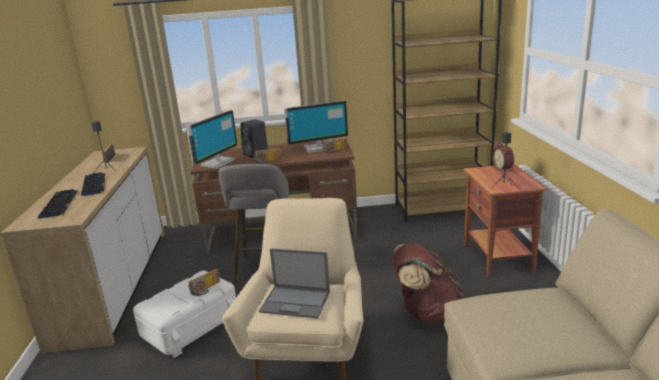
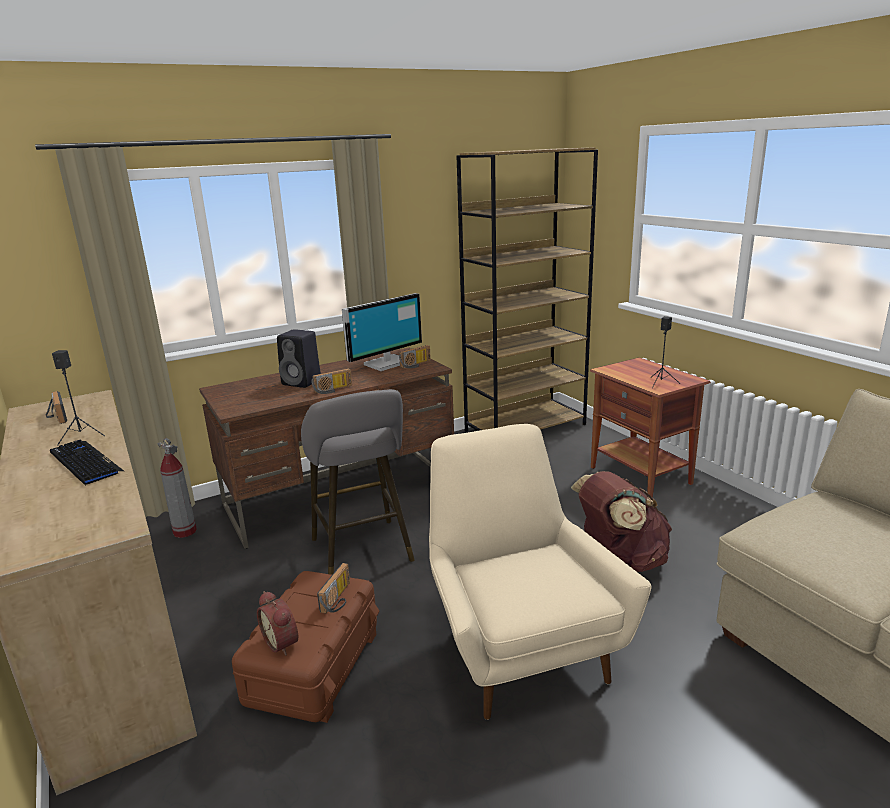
camera: 25 degrees left, 0 degrees up
keyboard [38,189,77,218] -> none
white storage box [133,271,236,358] -> brown storage box [232,571,380,723]
monitor [186,110,238,168] -> none
laptop [259,248,330,318] -> none
alarm clock [492,142,514,172] -> alarm clock moved to [257,591,298,655]
none -> fire extinguisher [158,438,197,538]

